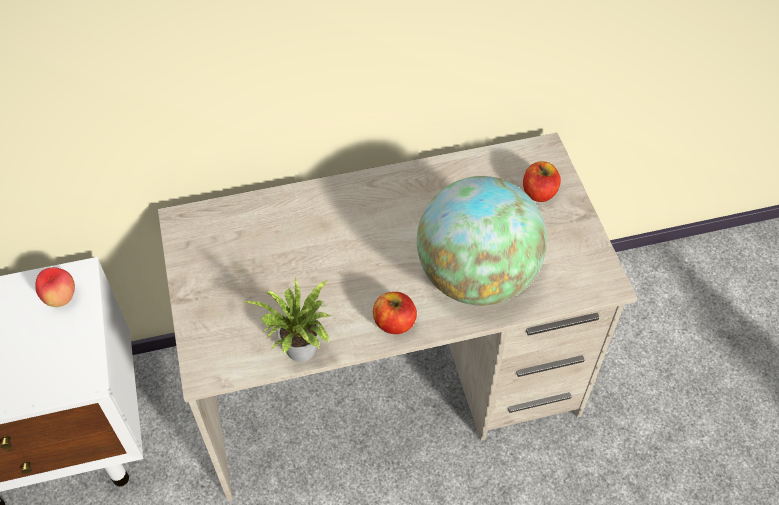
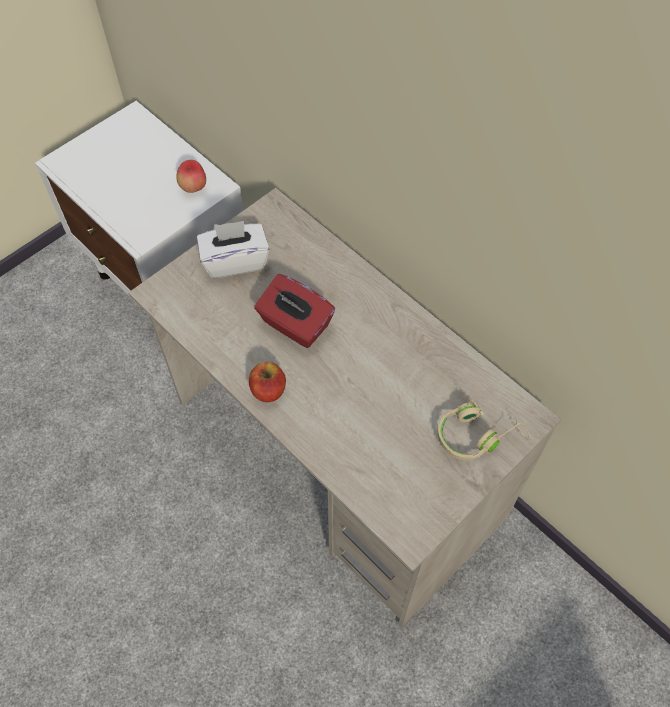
camera: 60 degrees right, 5 degrees up
potted plant [245,278,330,362] -> none
globe [417,176,547,306] -> none
apple [523,161,561,202] -> beige headphones [437,399,530,460]
none -> white tissue box [197,221,269,278]
none -> red tissue box [254,274,335,348]

